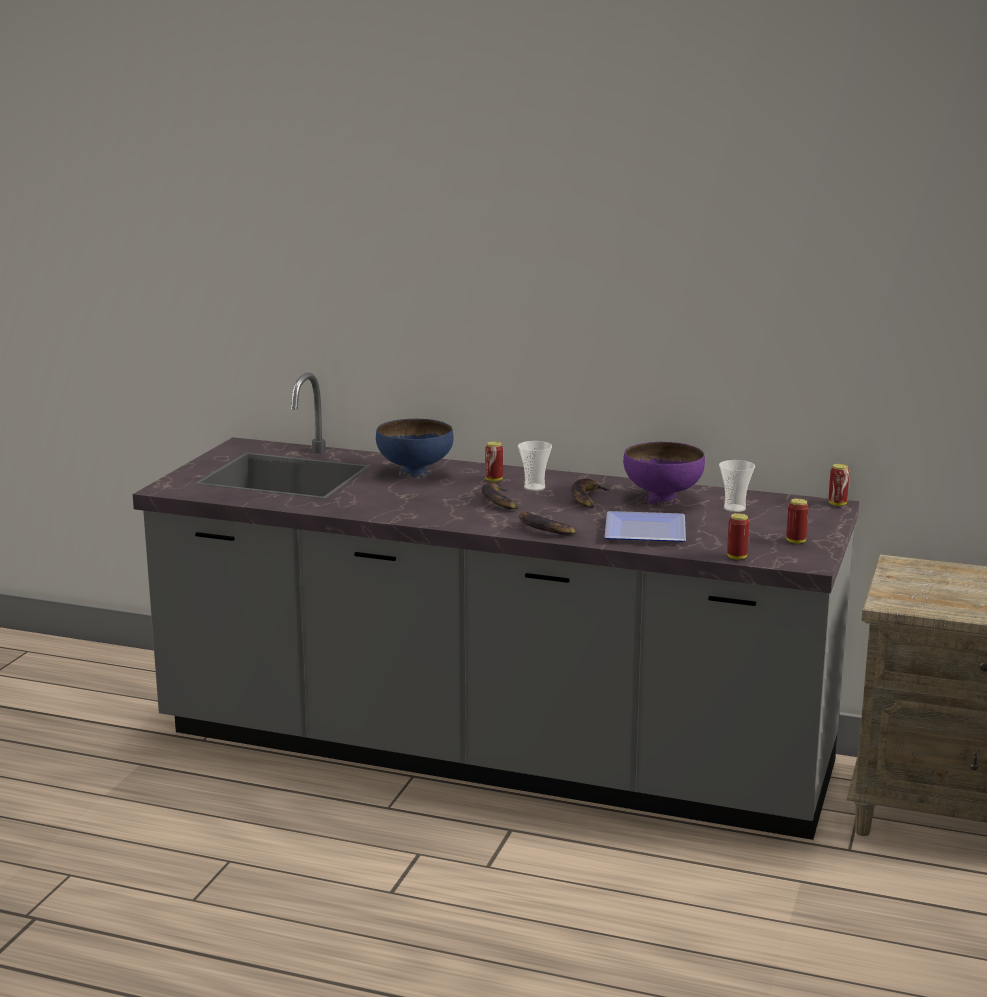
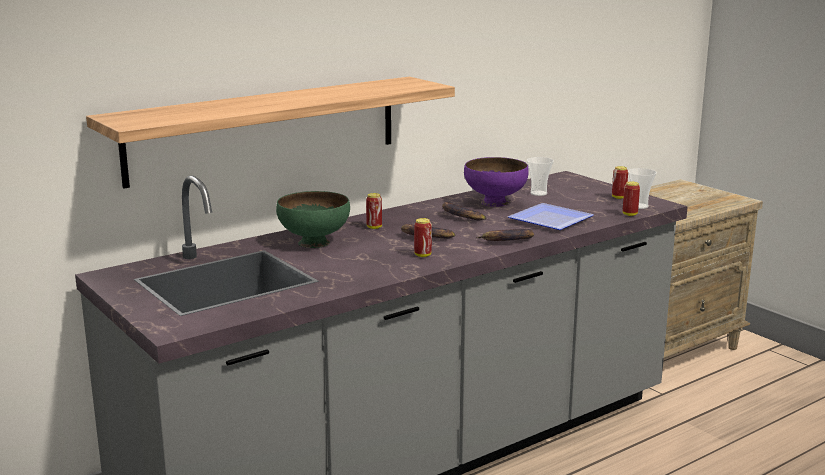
camera: 55 degrees left, 0 degrees up
blue bowl [376,419,454,479] -> green bowl [276,191,350,248]
cup [518,441,552,491] -> cup moved to [628,168,657,209]
can [829,464,850,506] -> can moved to [414,218,432,257]
none -> shelf [86,77,455,189]

